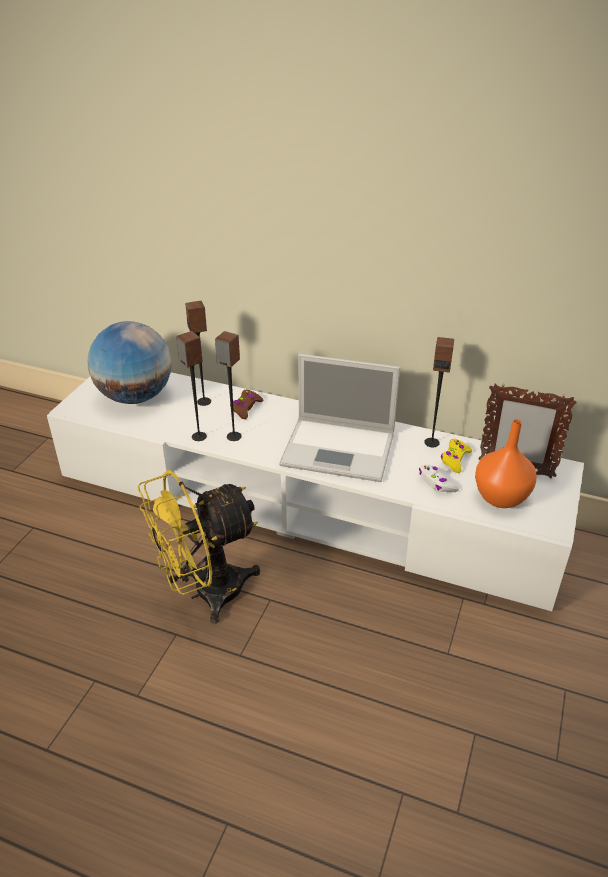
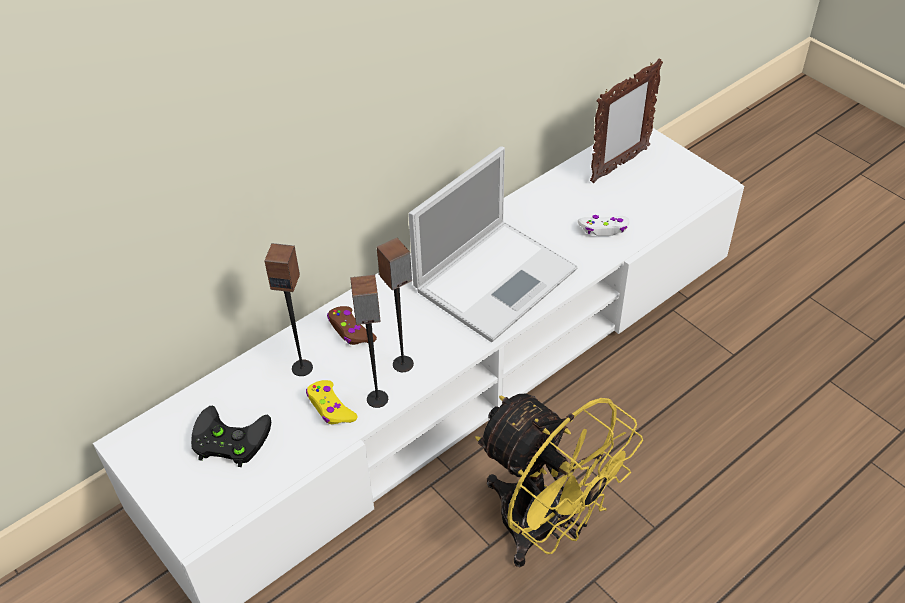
camera: 60 degrees left, 10 degrees up
globe [87,321,171,404] -> black game controller [191,406,271,467]
yellow fan [138,470,260,624] -> yellow fan turned 45 degrees counterclockwise [475,394,643,568]
speaker [424,337,454,447] -> none
yellow game controller [441,439,472,473] -> yellow game controller moved to [306,380,358,424]
orange vase [475,419,536,508] -> none

